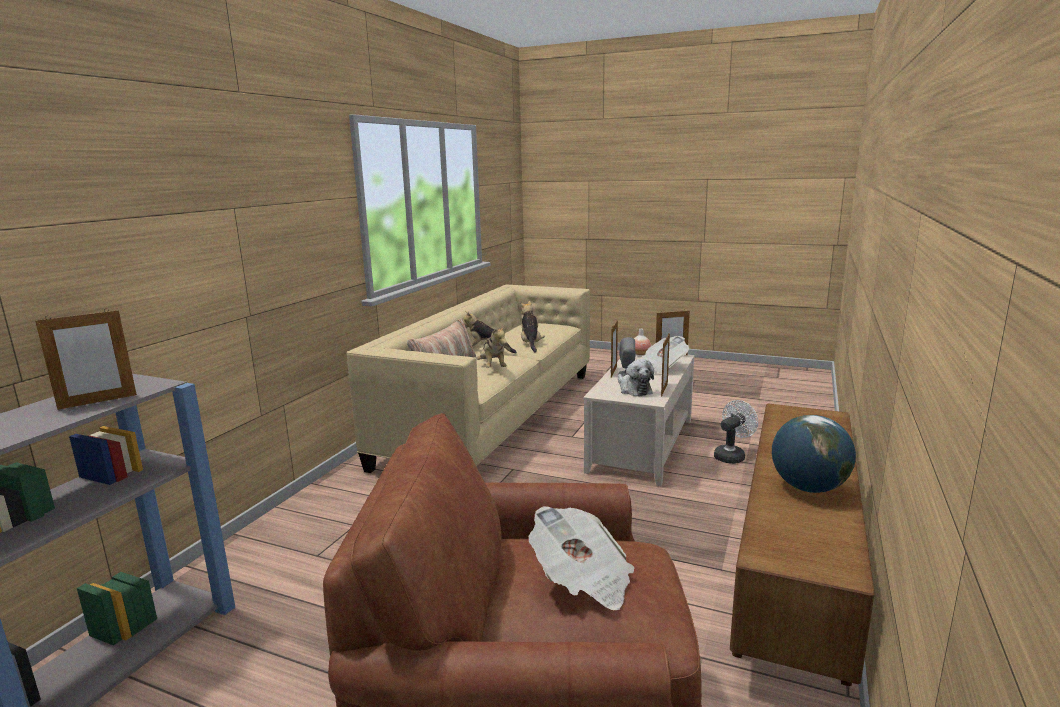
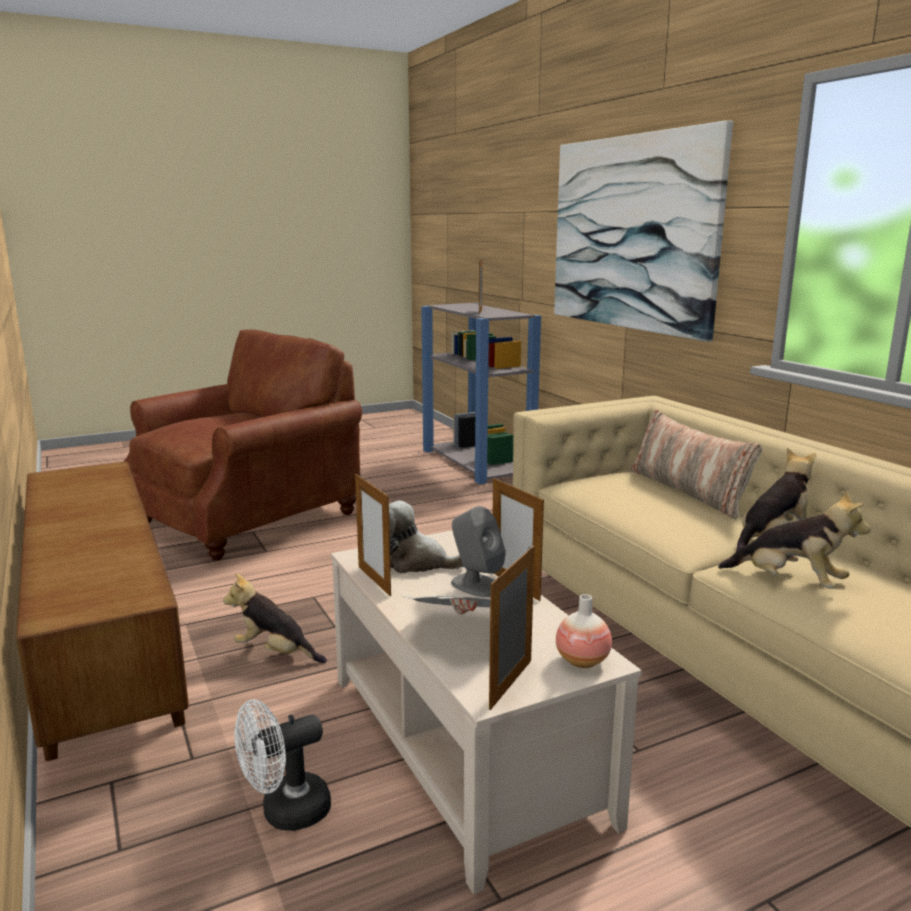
camera: 130 degrees right, 0 degrees up
plush toy [476,325,507,368] -> plush toy moved to [223,573,327,663]
newspaper [528,506,634,610] -> none
white fan [714,400,758,464] -> white fan turned 60 degrees clockwise [234,699,331,831]
globe [772,415,856,493] -> none
none -> picture [554,120,733,342]

